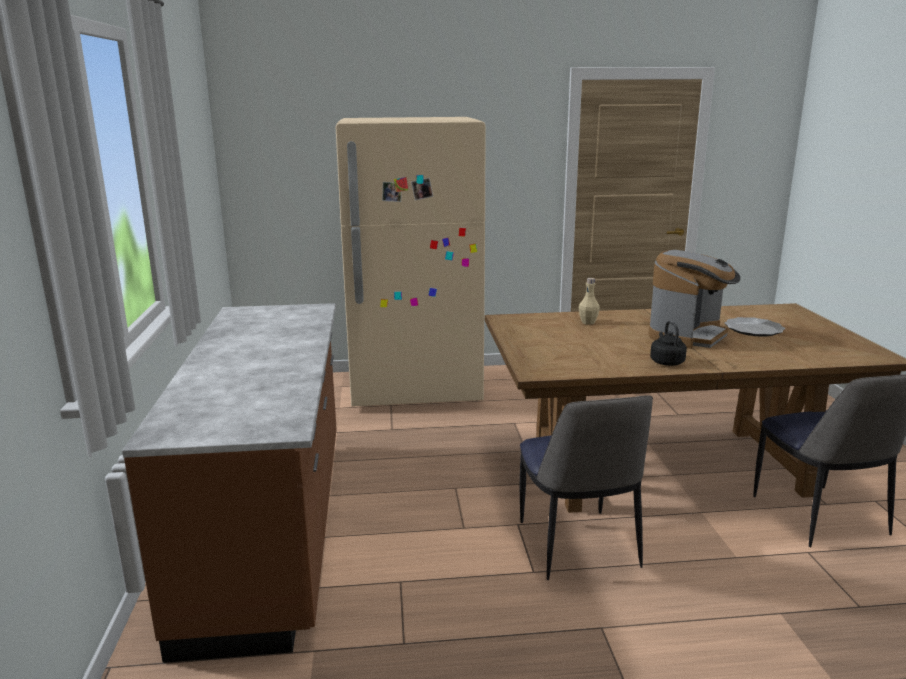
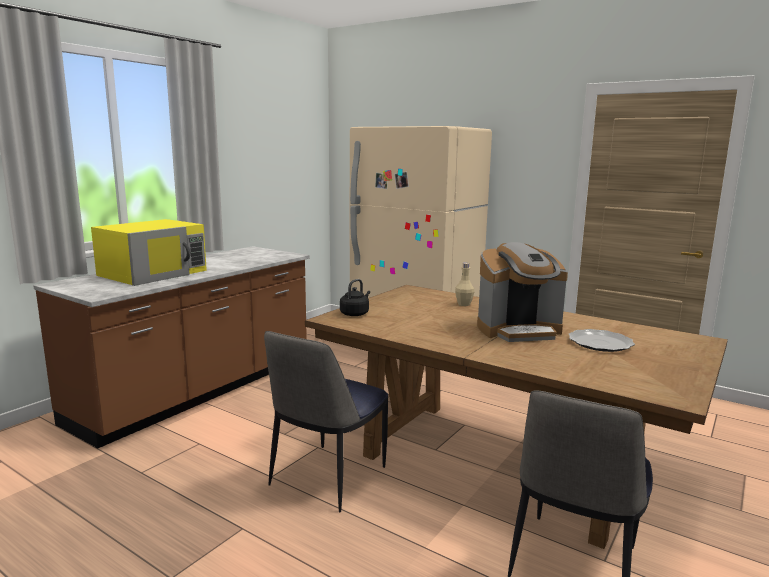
camera: 40 degrees right, 5 degrees down
black kettle [650,321,687,366] -> black kettle moved to [340,279,370,316]
none -> yellow microwave [91,219,207,286]

